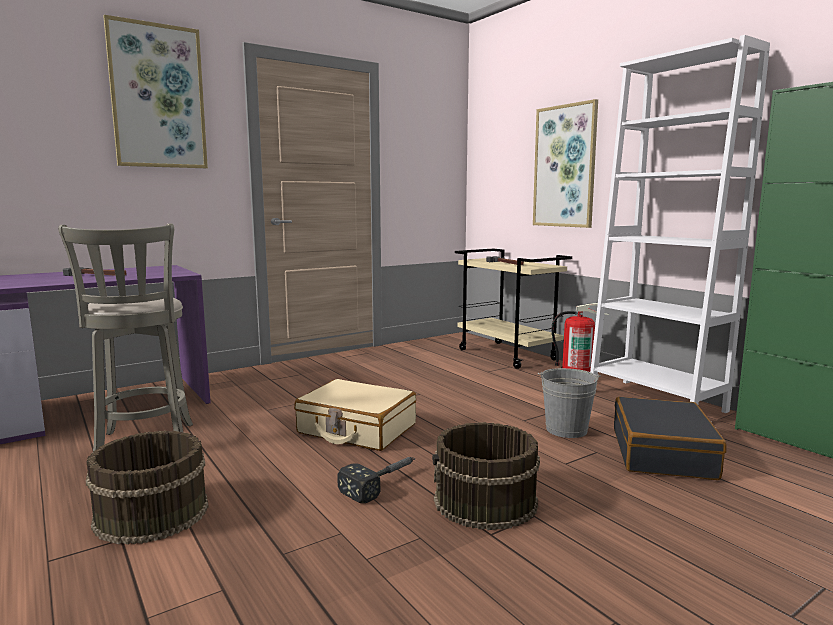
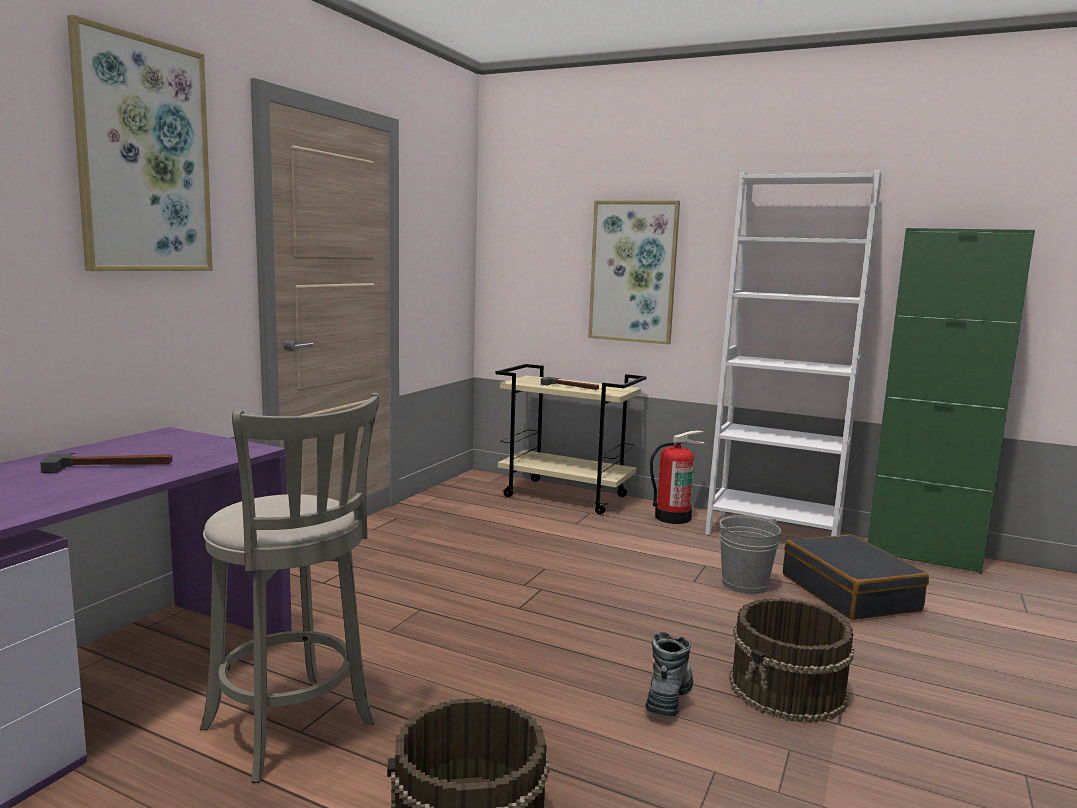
camera: 30 degrees left, 0 degrees up
beige suitcase [294,379,416,451] -> none
hammer [337,457,415,503] -> boot [645,632,693,716]

